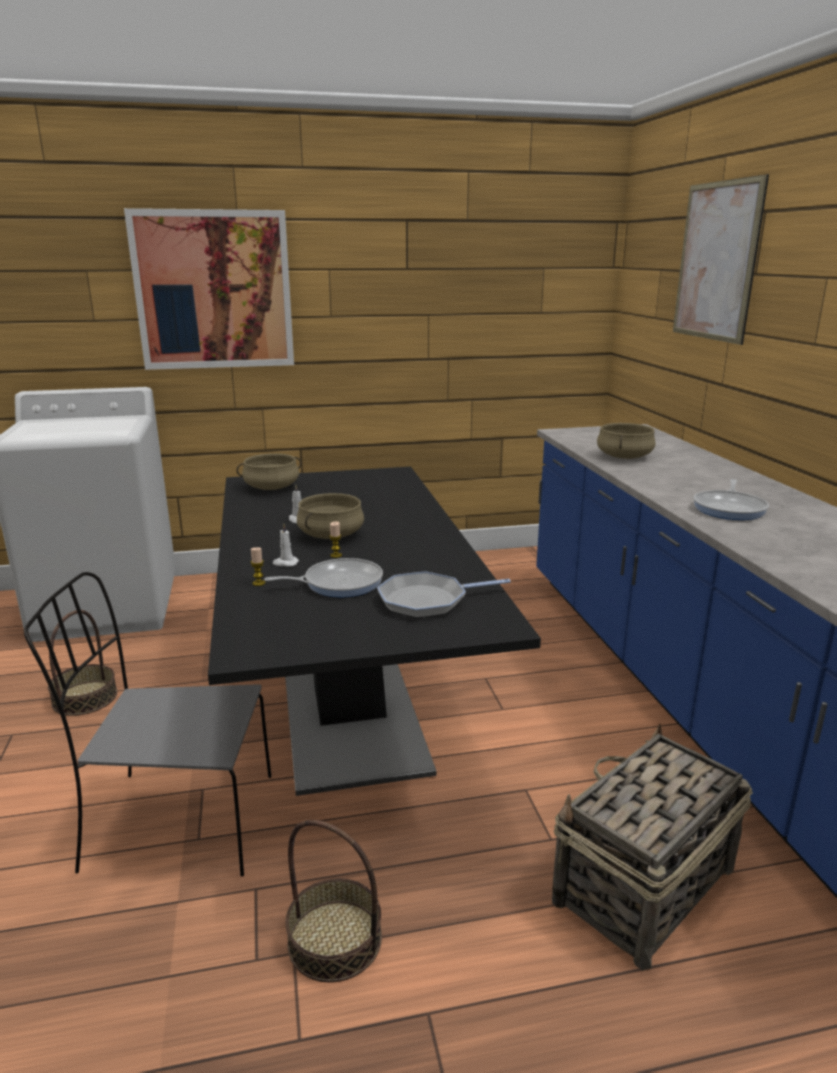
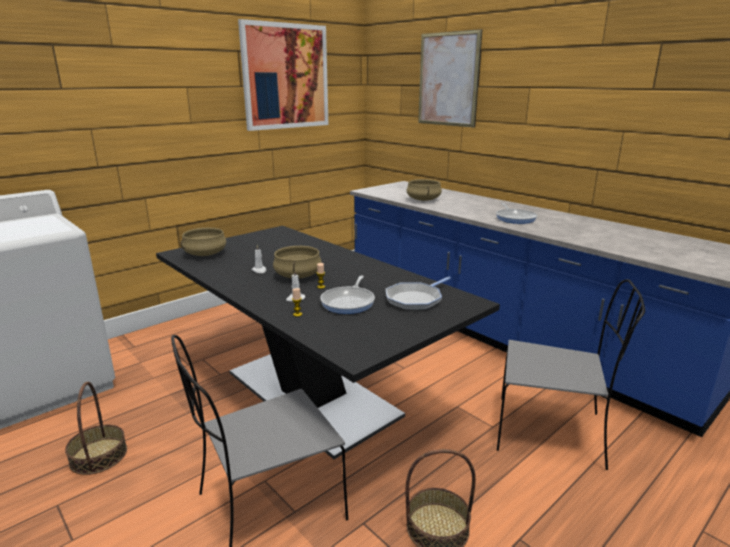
camera: 30 degrees left, 0 degrees up
picture [124,208,294,370] -> picture moved to [238,19,329,131]
frying pan [264,558,383,597] -> frying pan turned 150 degrees clockwise [320,276,375,314]
basket [552,724,753,971] -> grey chair [497,279,645,470]

